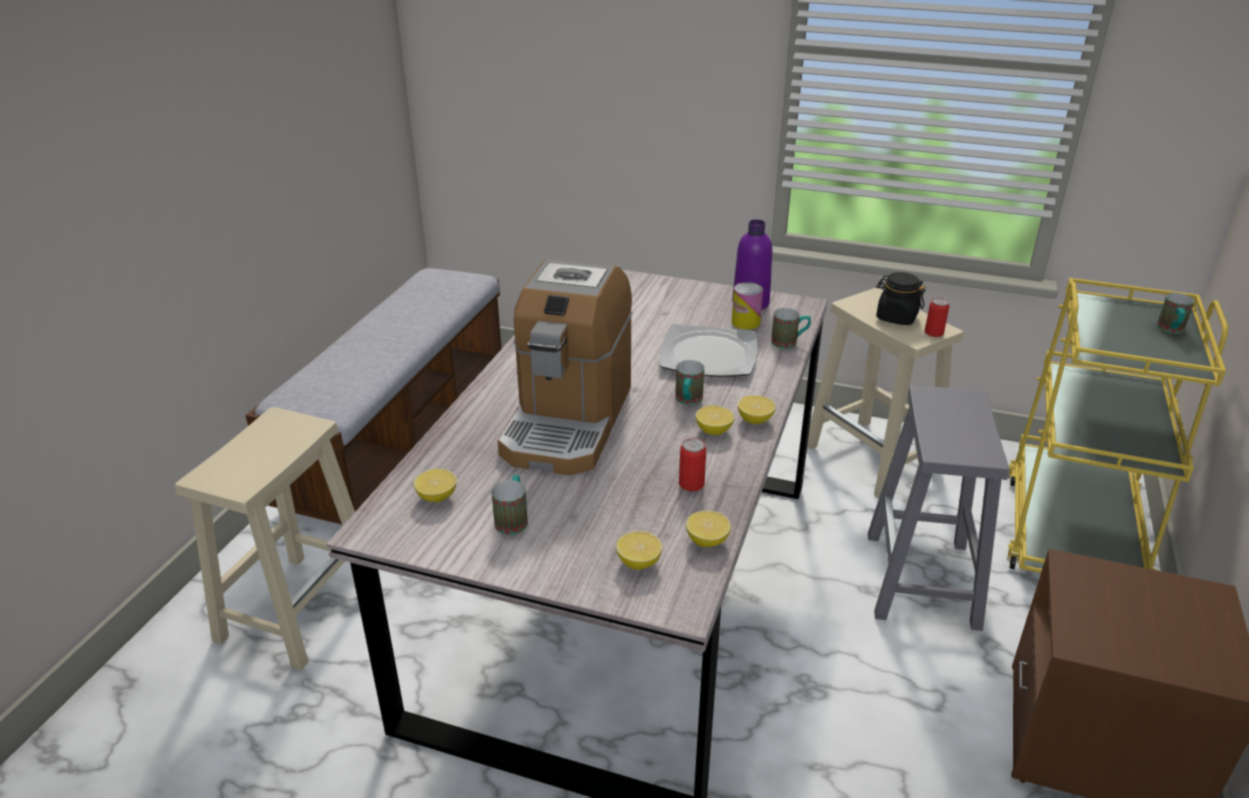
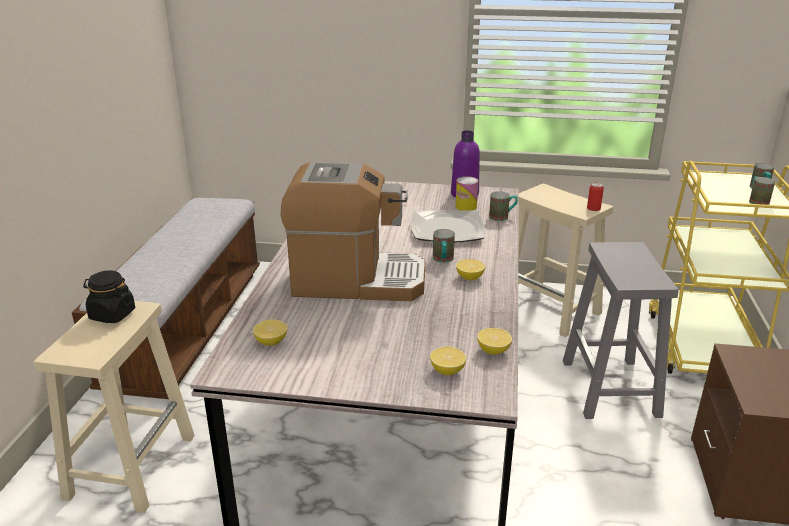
camera: 10 degrees left, 5 degrees down
mug [492,475,528,535] -> mug moved to [749,176,775,205]
coffee machine [498,259,632,475] -> coffee machine turned 90 degrees counterclockwise [281,162,425,301]
can [679,438,706,491] -> none
lemon [738,395,775,424] -> none
black jar [876,272,926,325] -> black jar moved to [83,270,135,323]

